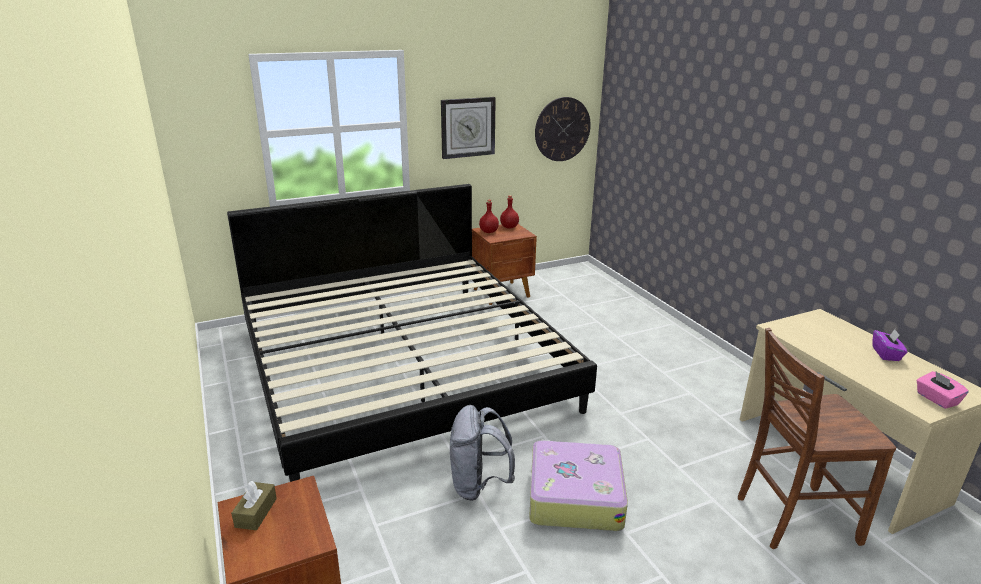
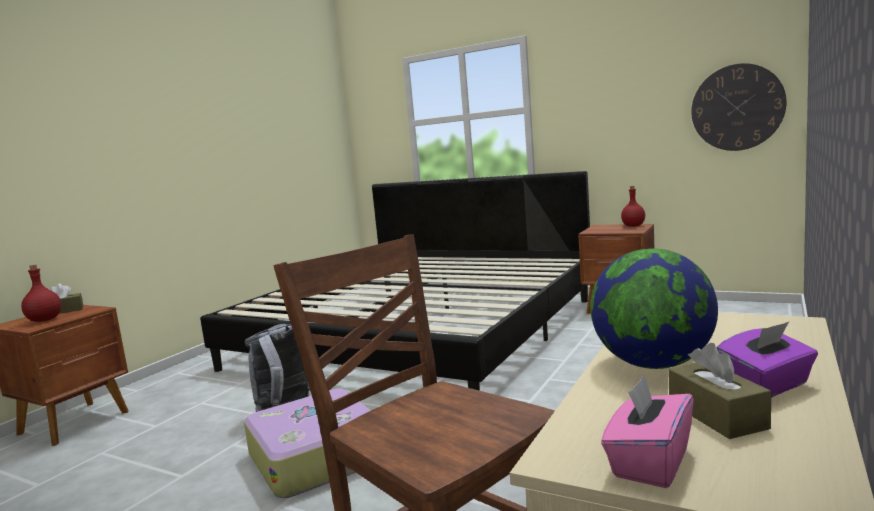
camera: 55 degrees right, 15 degrees down
wall clock [441,97,496,159] -> none
red bottle [479,200,499,233] -> red bottle moved to [21,264,61,322]
none -> globe [590,248,718,369]
none -> brown tissue box [668,343,771,439]

